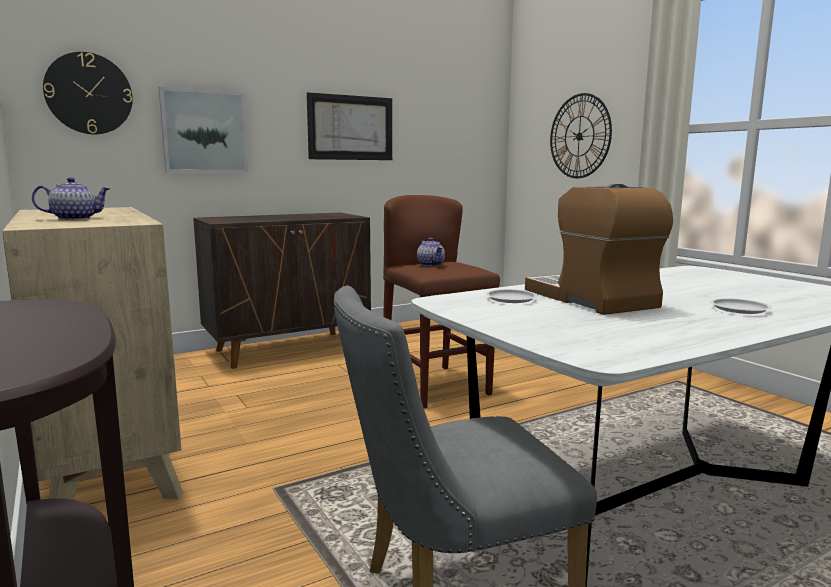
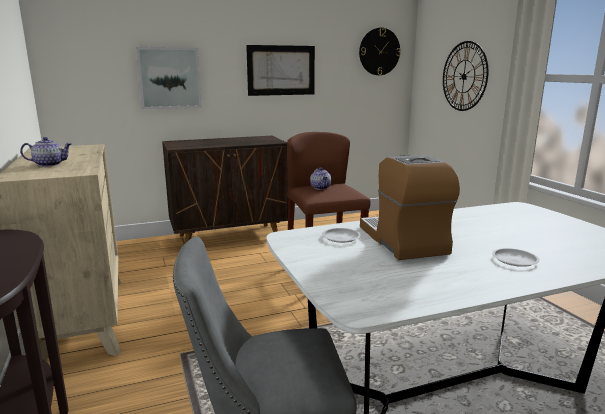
camera: 10 degrees right, 5 degrees up
wall clock [43,52,133,134] -> wall clock moved to [359,28,401,75]

